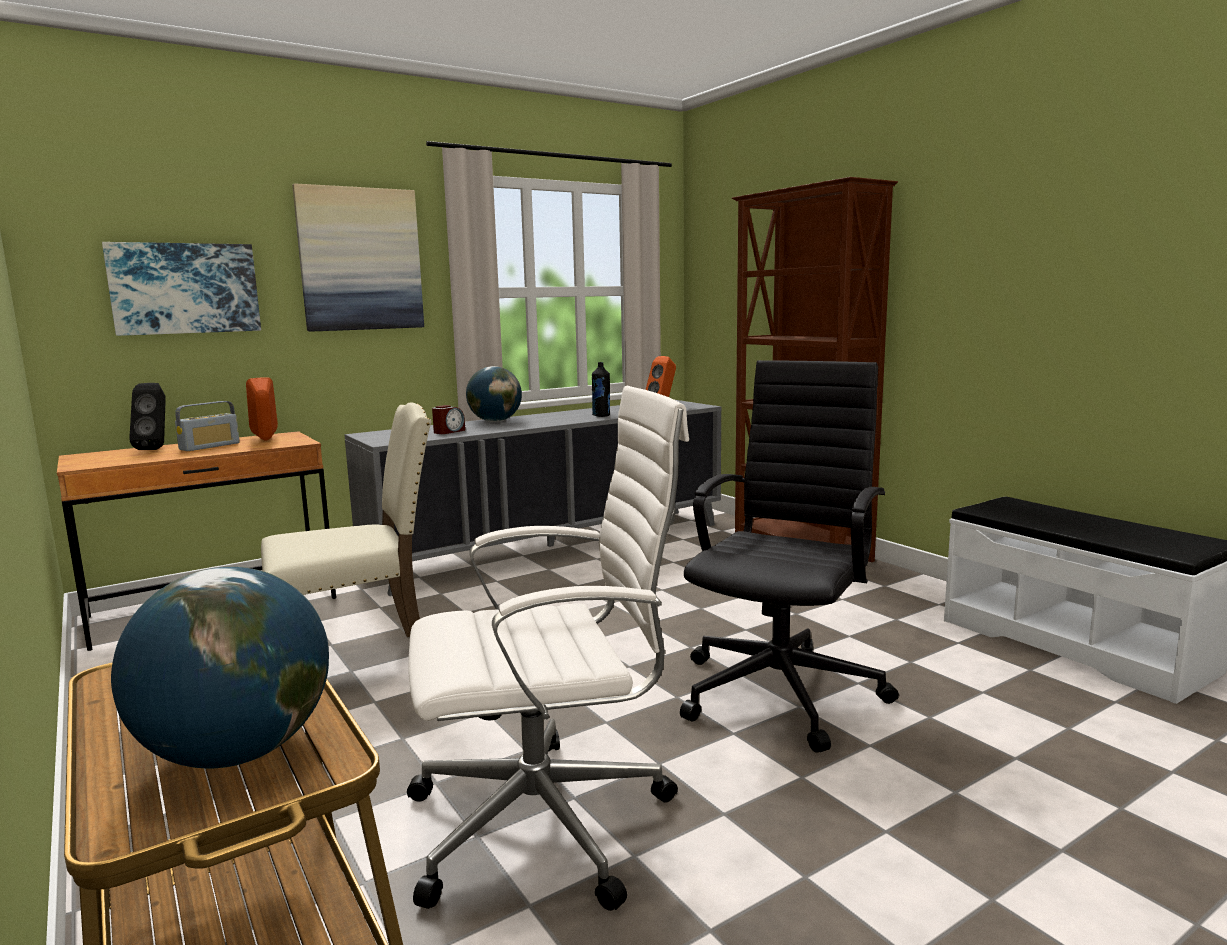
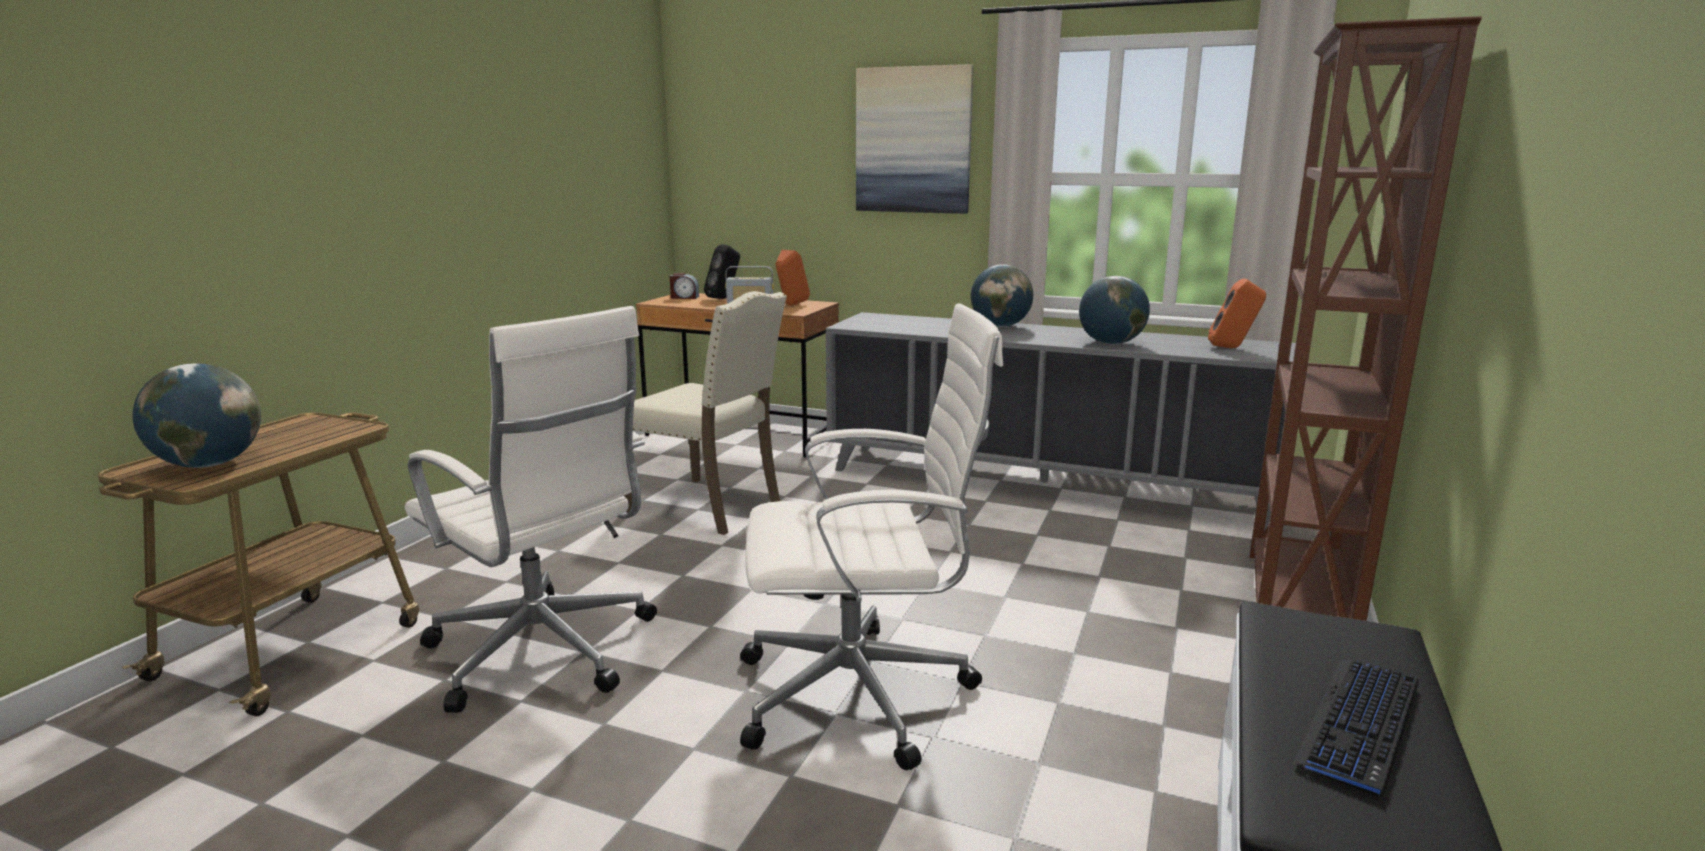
camera: 55 degrees right, 5 degrees up
picture [102,242,261,336] -> none
alarm clock [432,405,465,434] -> alarm clock moved to [670,273,699,299]
black bottle [592,362,610,417] -> globe [1079,276,1150,344]
black office chair [680,360,899,753] -> white office chair [740,303,1003,770]
none -> keyboard [1294,659,1418,799]

